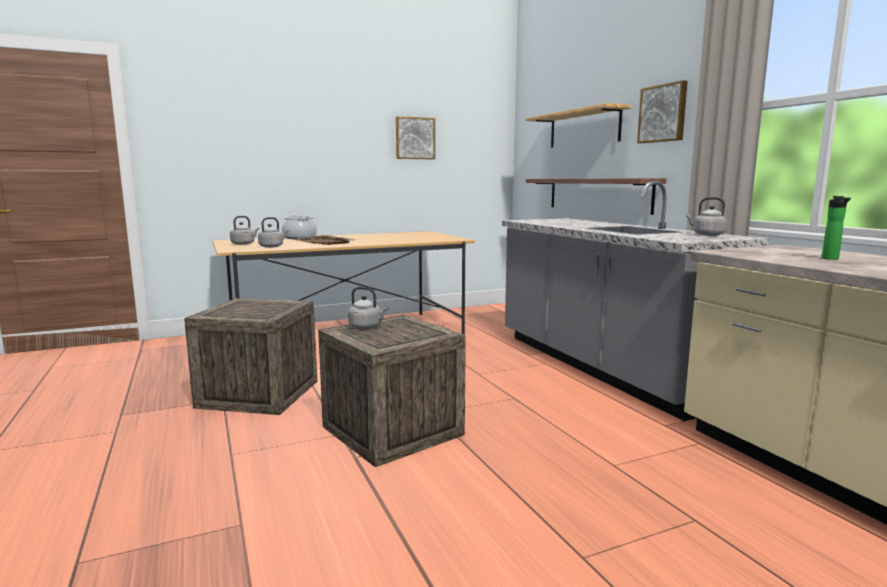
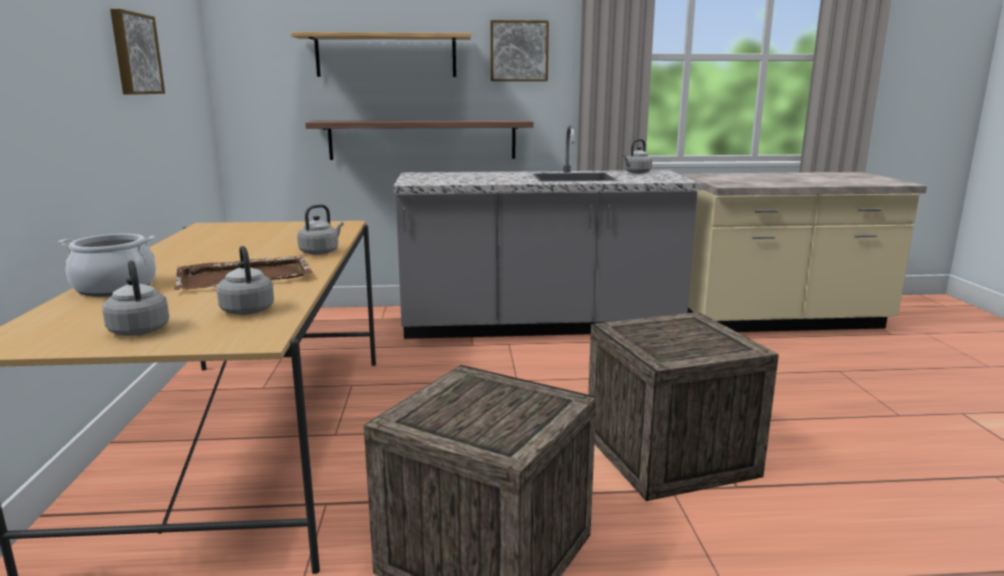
camera: 70 degrees left, 5 degrees up
grey kettle [348,287,388,329] -> grey kettle moved to [297,204,344,255]
bottle [822,196,851,260] -> none

